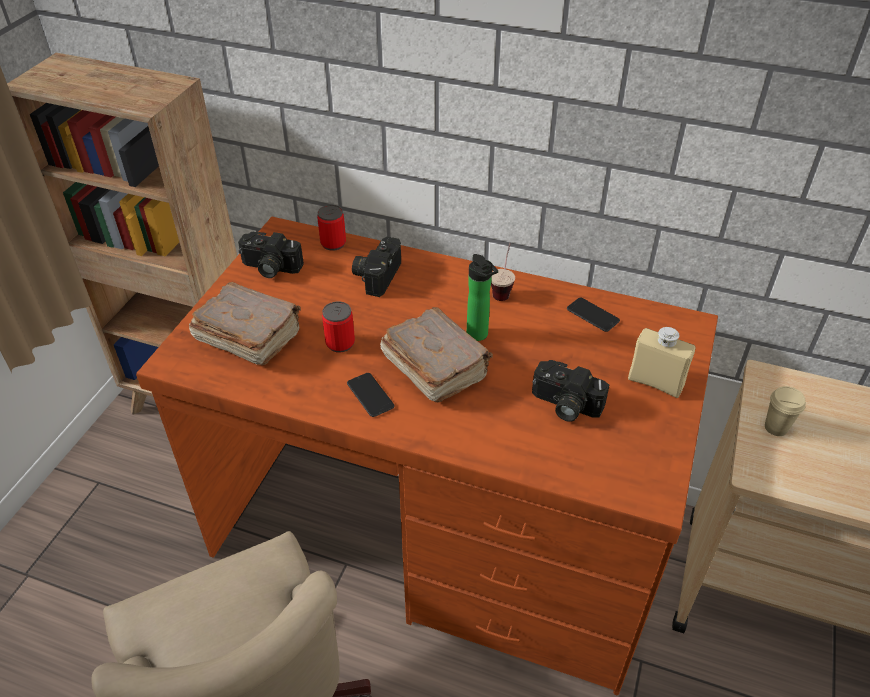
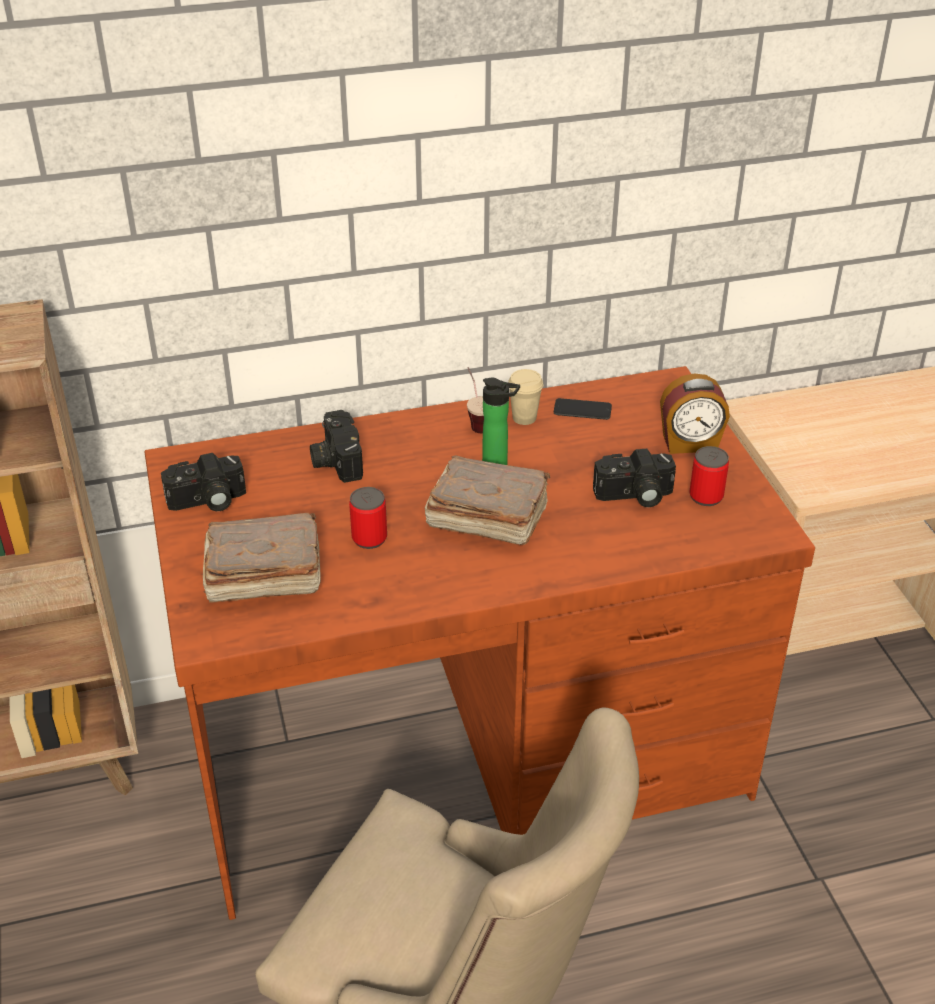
camera: 35 degrees left, 5 degrees down
can [317,205,346,251] -> can moved to [689,446,729,506]
phone [347,373,394,417] -> none
beige bottle [628,327,696,398] -> alarm clock [660,373,730,454]
beige cup [765,386,806,436] -> beige cup moved to [508,369,543,425]

